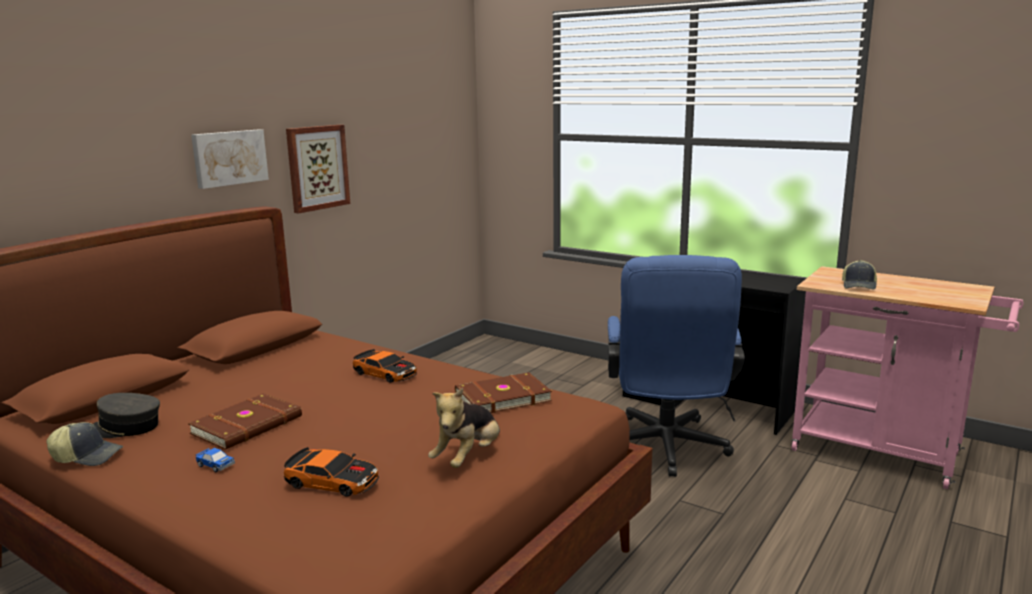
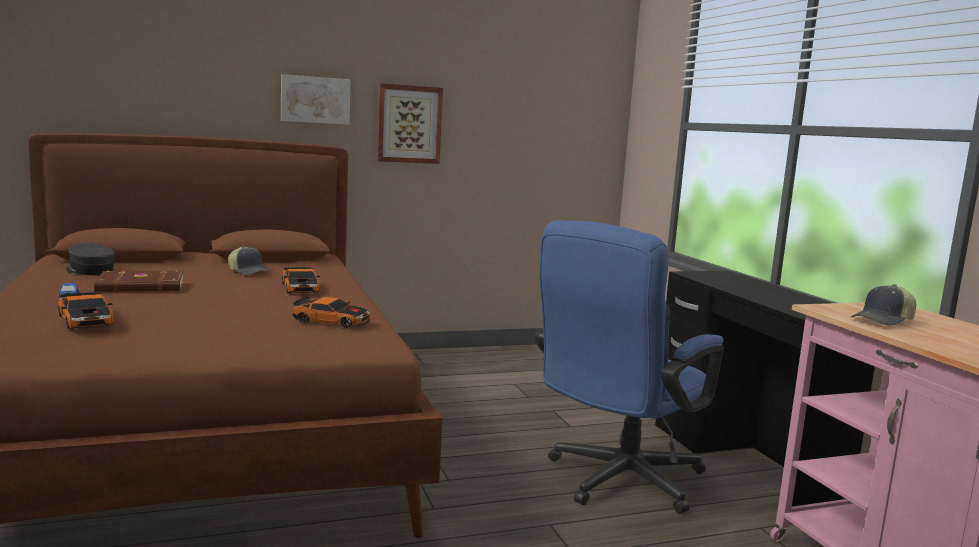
camera: 35 degrees right, 5 degrees down
cap [47,422,123,466] -> cap moved to [228,246,270,276]
plush toy [428,388,500,468] -> none
brown book [455,372,552,413] -> toy car [291,297,370,328]

